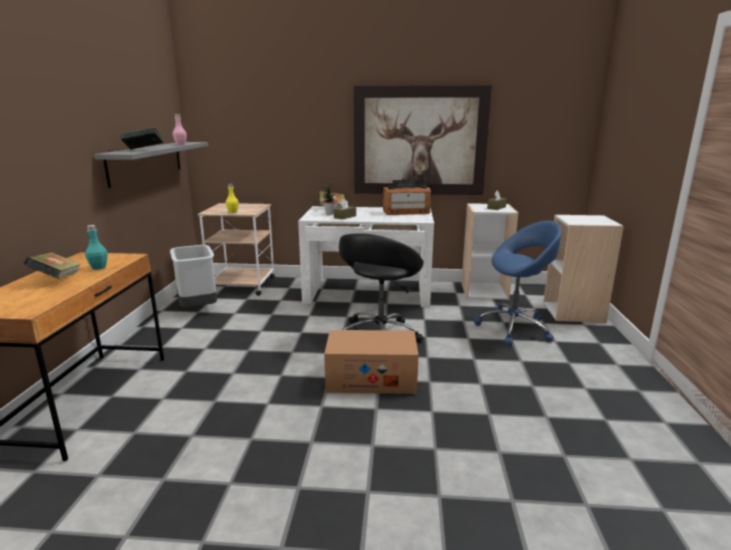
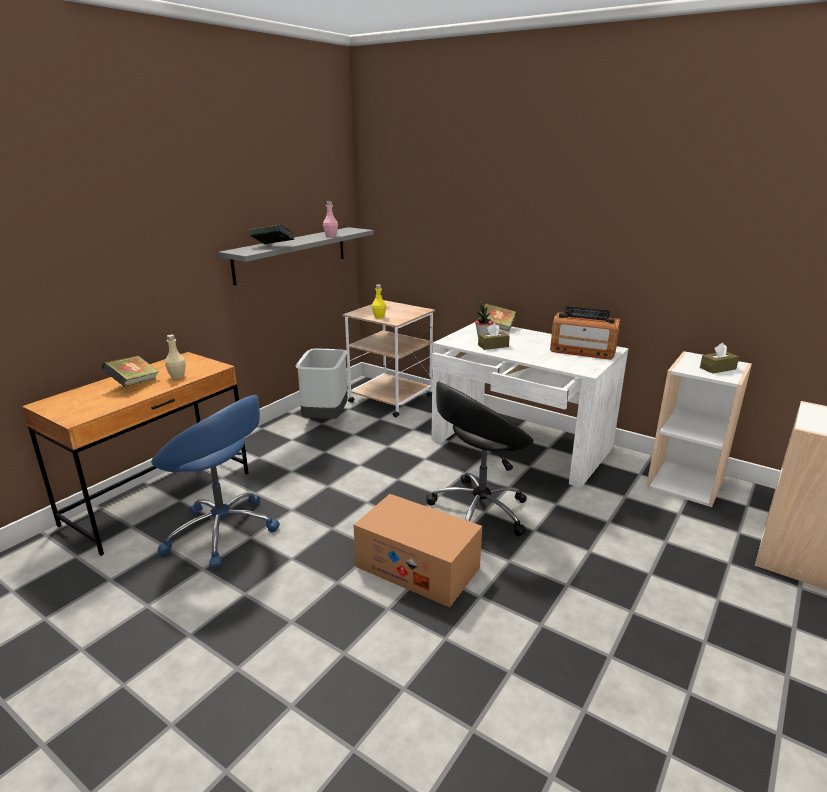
camera: 30 degrees right, 5 degrees up
turquoise bottle [85,225,108,270] -> beige bottle [165,335,185,379]
picture [354,85,492,195] -> none
blue office chair [474,221,561,346] -> blue office chair moved to [151,395,280,569]

